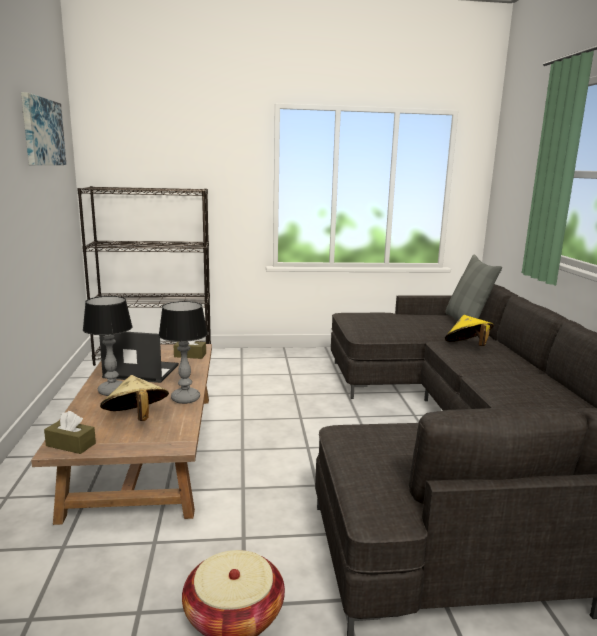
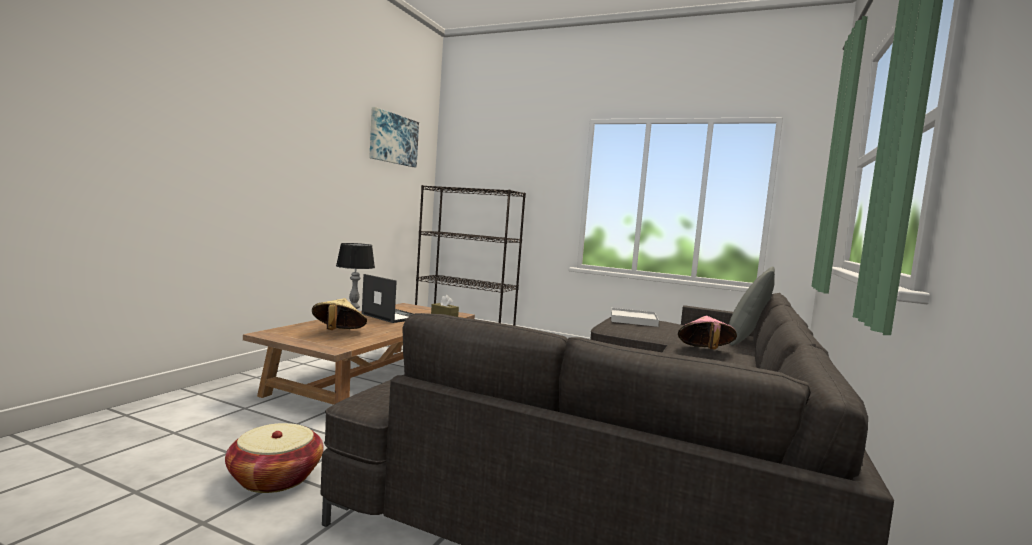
camera: 30 degrees right, 10 degrees down
brown tissue box [44,411,96,454] -> none
table lamp [159,301,208,404] -> none
yellow hat [445,315,494,346] -> pink hat [678,316,737,349]
none -> white tray [611,308,659,327]

